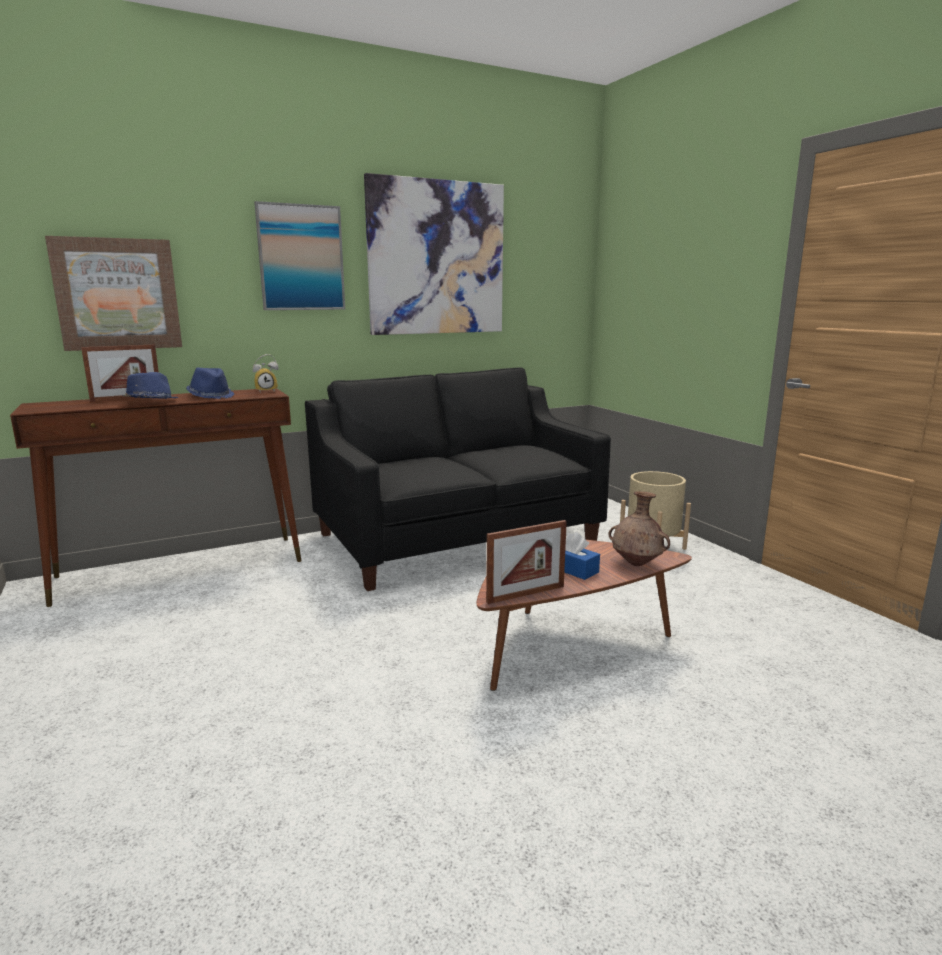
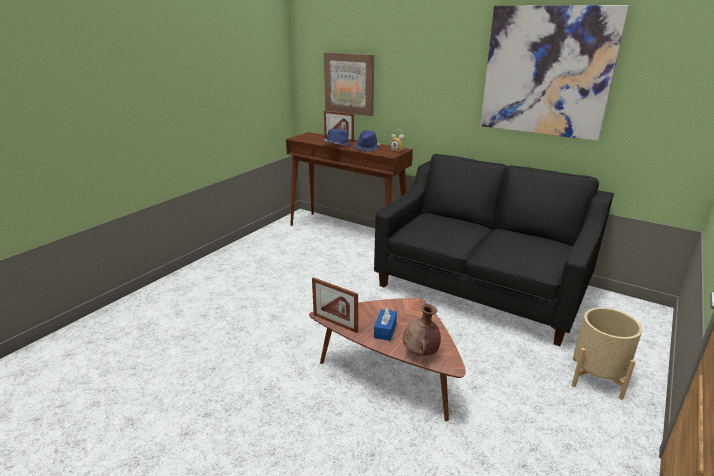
camera: 60 degrees right, 10 degrees up
picture [254,201,345,310] -> none

